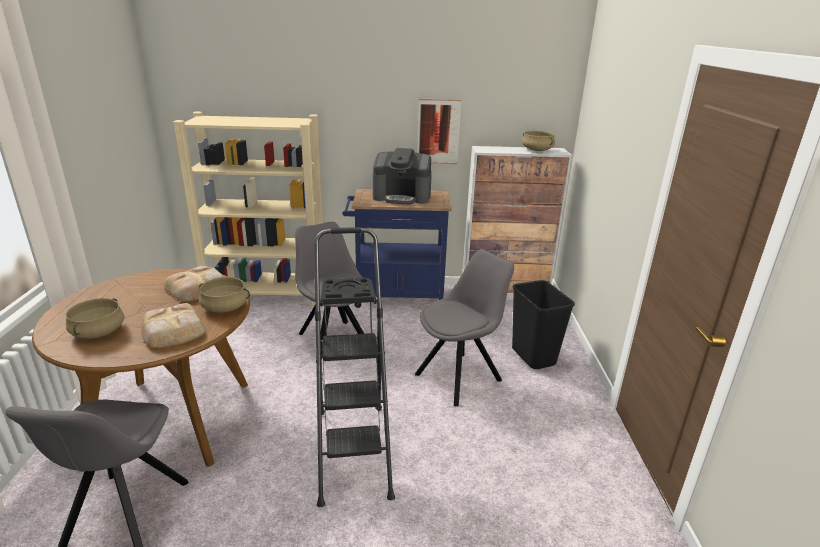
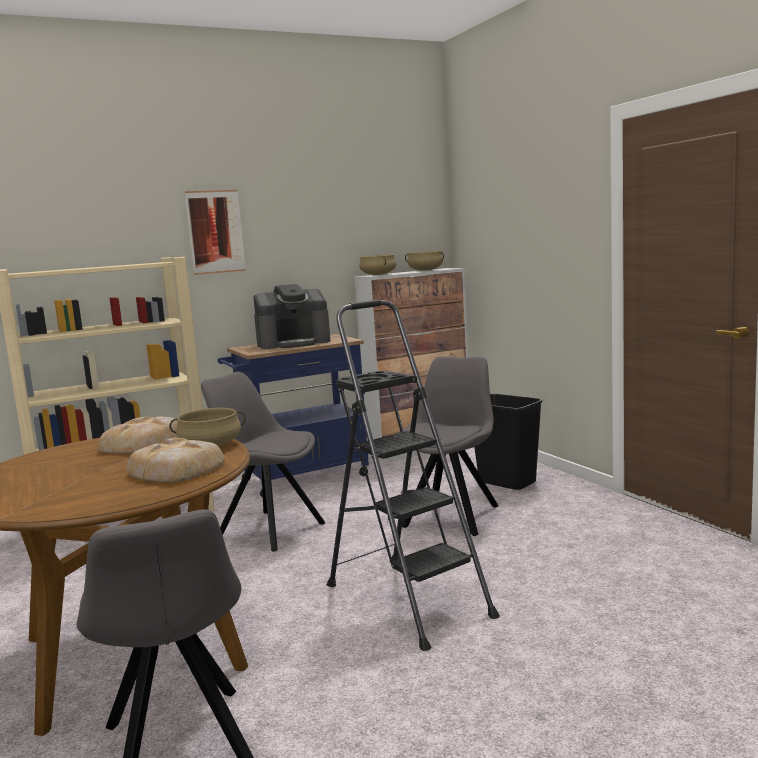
camera: 25 degrees left, 15 degrees down
beige cooking pot [65,298,124,339] -> beige cooking pot moved to [359,254,396,275]
picture [417,99,461,164] -> picture moved to [185,190,246,275]

